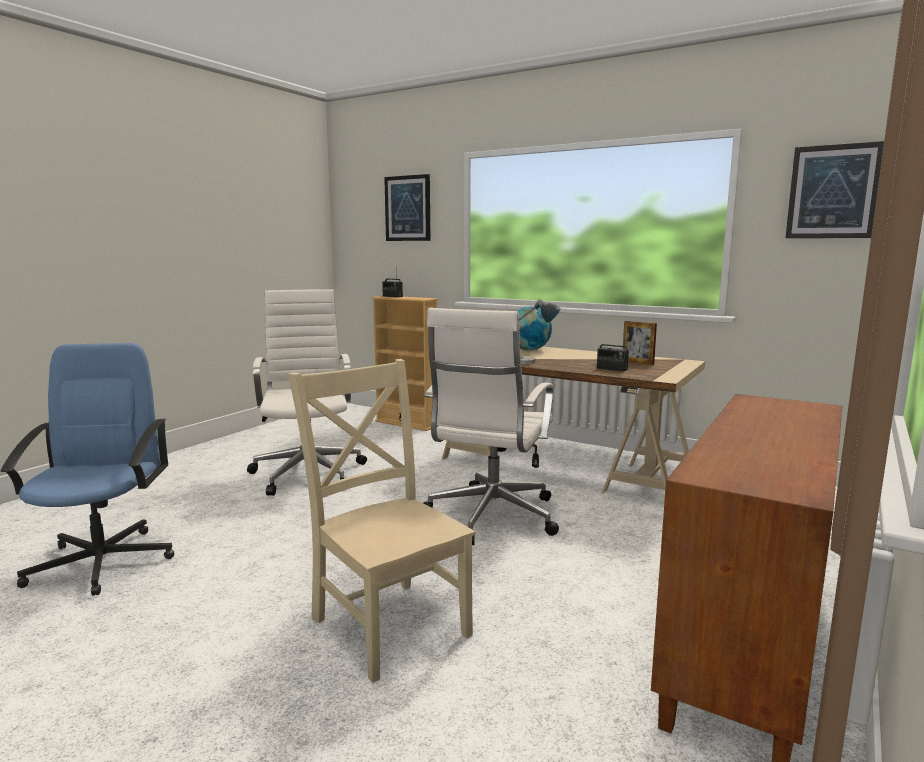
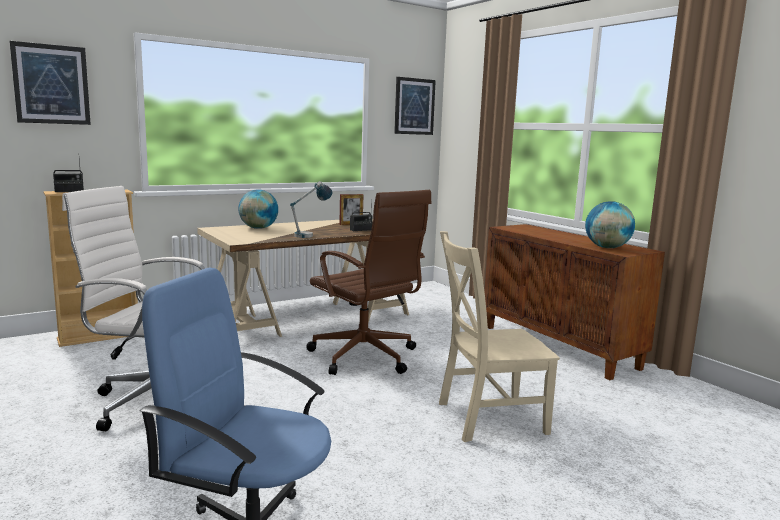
camera: 65 degrees left, 0 degrees up
white office chair [423,308,559,545] -> brown office chair [307,190,432,375]
none -> globe [585,201,635,248]

